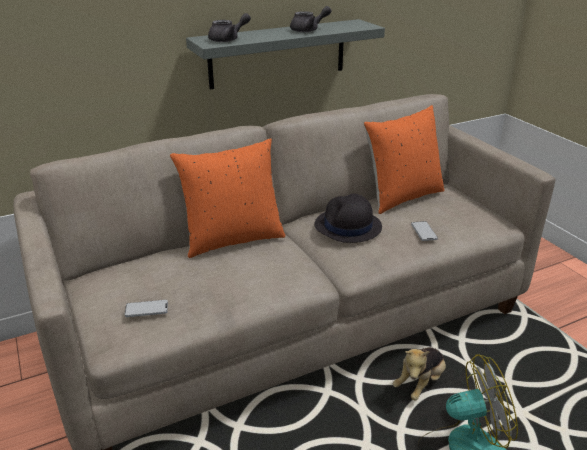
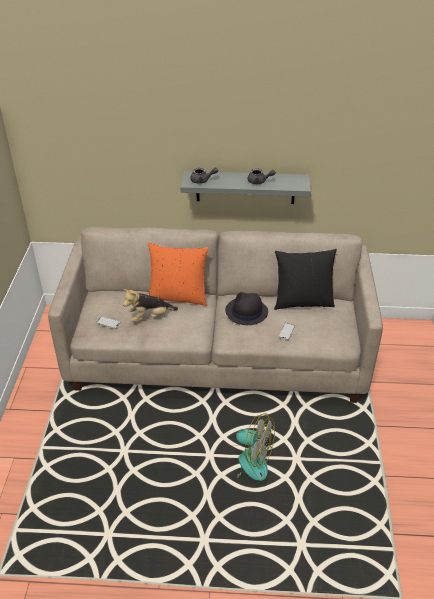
camera: 30 degrees right, 10 degrees up
orange pillow [364,105,444,214] -> black pillow [274,249,337,310]
plush toy [393,347,446,401] -> plush toy moved to [123,289,178,322]

